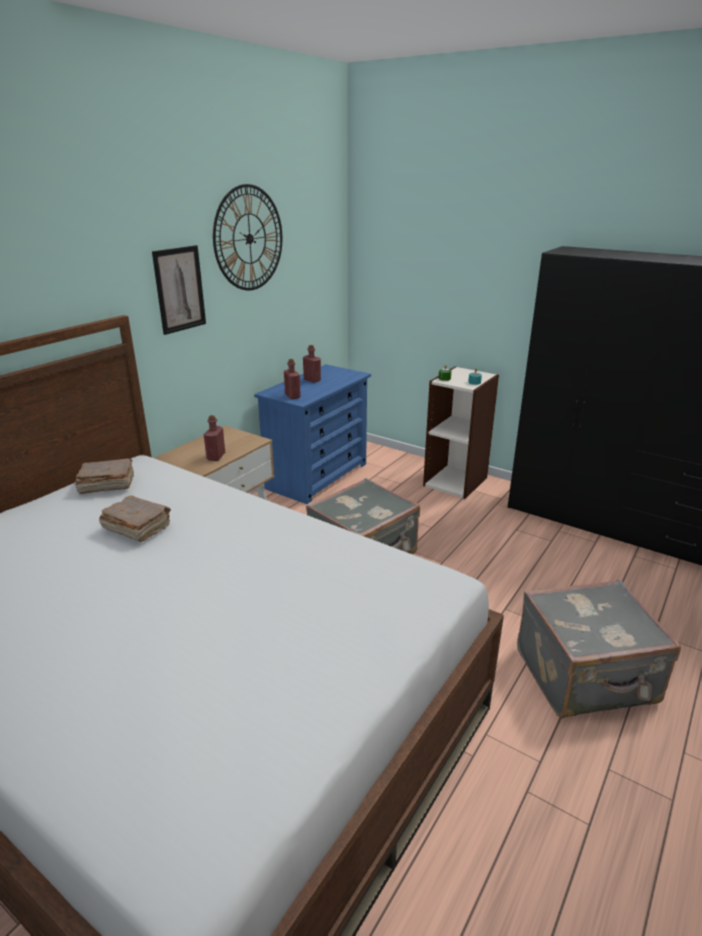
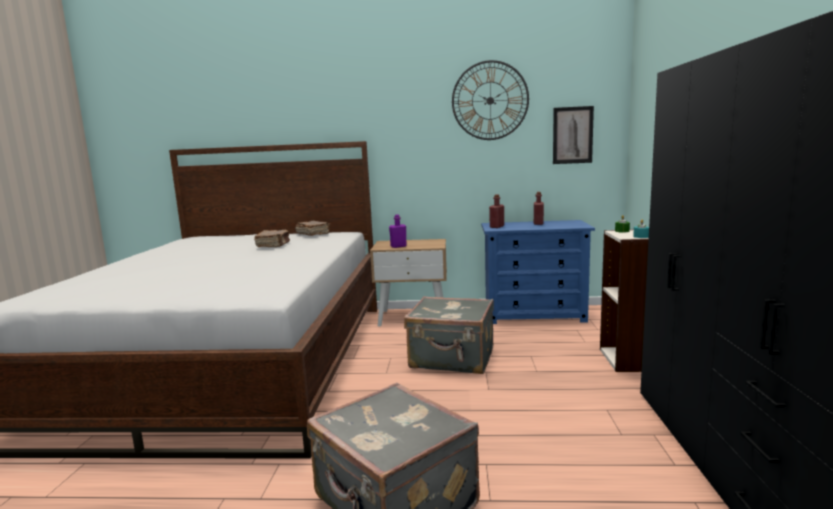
camera: 60 degrees right, 15 degrees down
picture [152,245,206,335] -> picture moved to [553,106,594,164]
red bottle [203,415,225,461] -> purple bottle [389,214,407,248]

